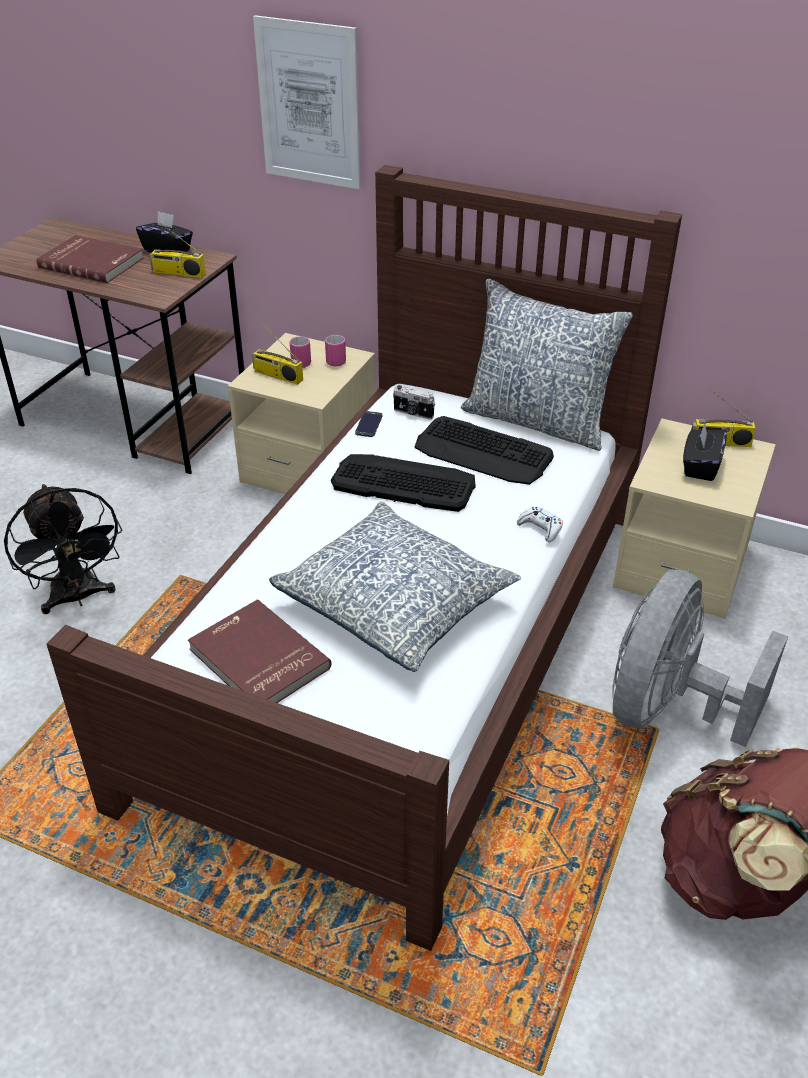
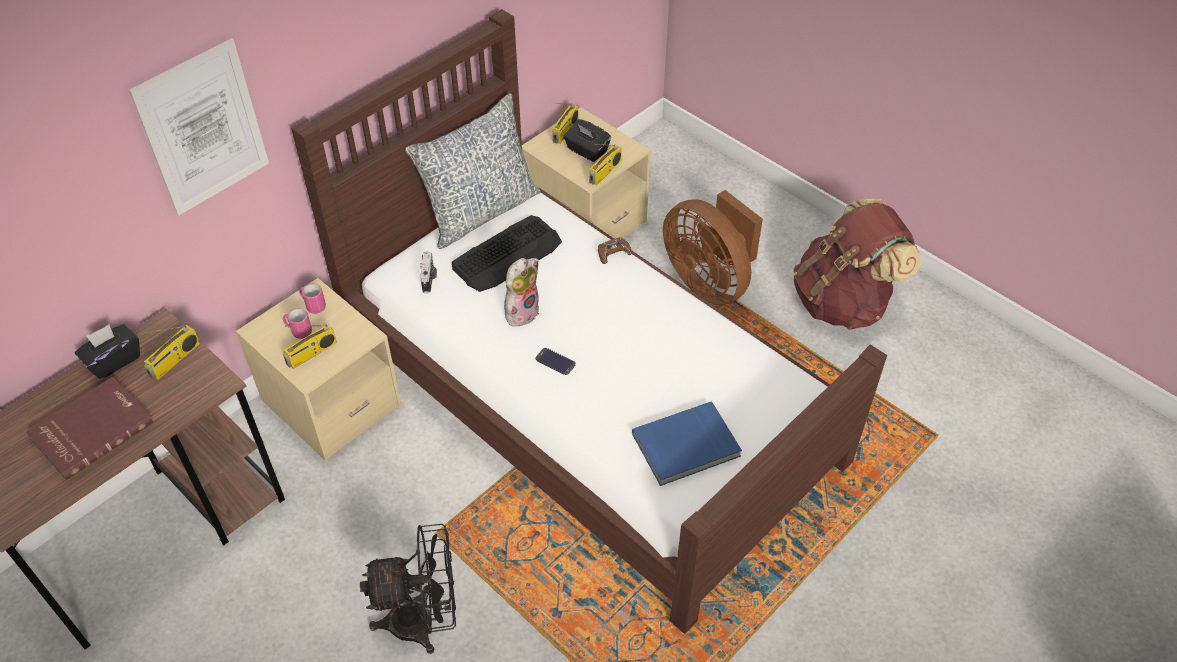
camera: 70 degrees left, 10 degrees up
red book [188,600,331,703] -> blue book [632,401,742,486]
pillow [269,502,521,672] -> none
keyboard [331,454,476,512] -> plush toy [504,258,539,326]
phone [355,411,383,437] -> phone moved to [536,348,576,375]
camera [393,385,435,420] -> camera turned 45 degrees counterclockwise [420,251,437,293]
white game controller [517,506,563,542] -> brown game controller [598,238,632,264]
grey fan [612,569,788,747] -> brown fan [663,190,763,305]
none -> radio [589,144,622,185]

